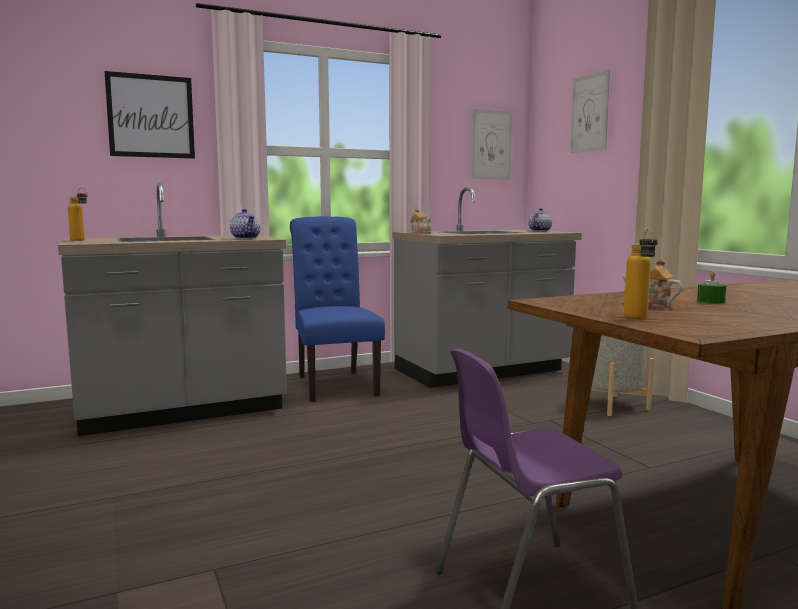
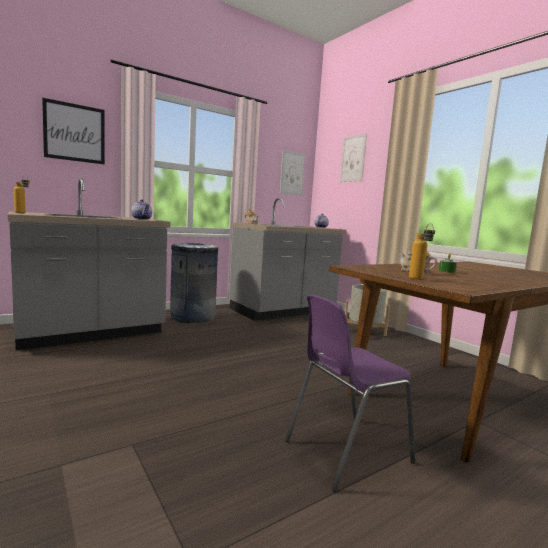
camera: 10 degrees left, 0 degrees up
blue chair [290,216,385,402] -> grey trash can [170,243,218,323]

